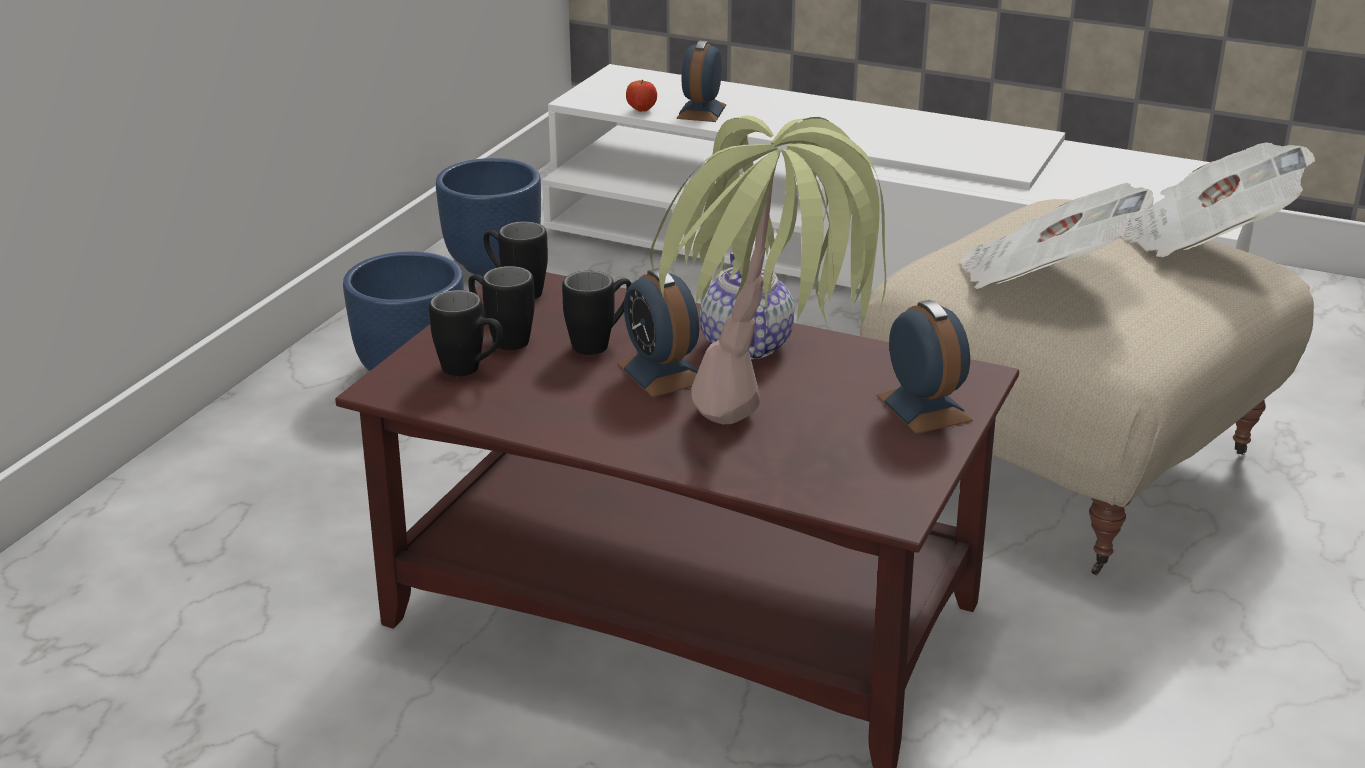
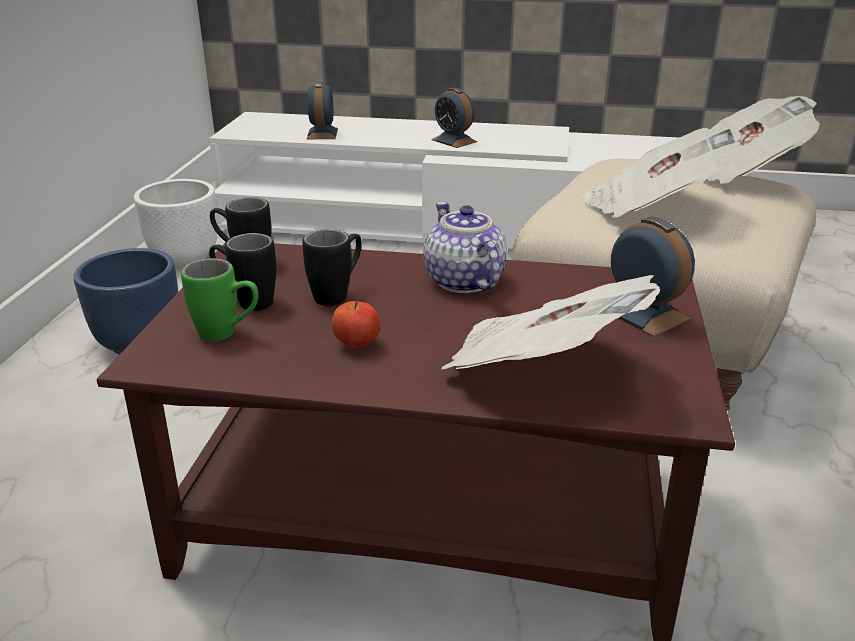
camera: 15 degrees left, 0 degrees up
black mug [429,290,503,377] -> green mug [181,258,259,341]
blue planter [436,158,541,276] -> white planter [134,179,218,266]
alarm clock [617,268,699,398] -> alarm clock moved to [431,88,477,148]
apple [626,79,657,112] -> apple moved to [332,301,380,348]
potted plant [650,115,886,424] -> newspaper [441,275,660,369]

